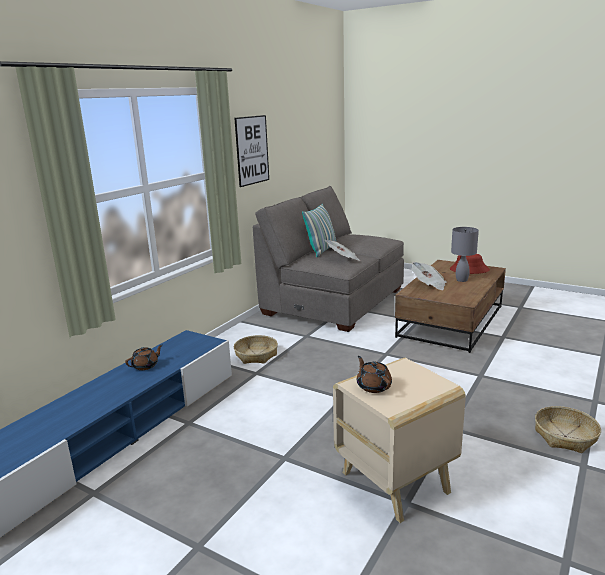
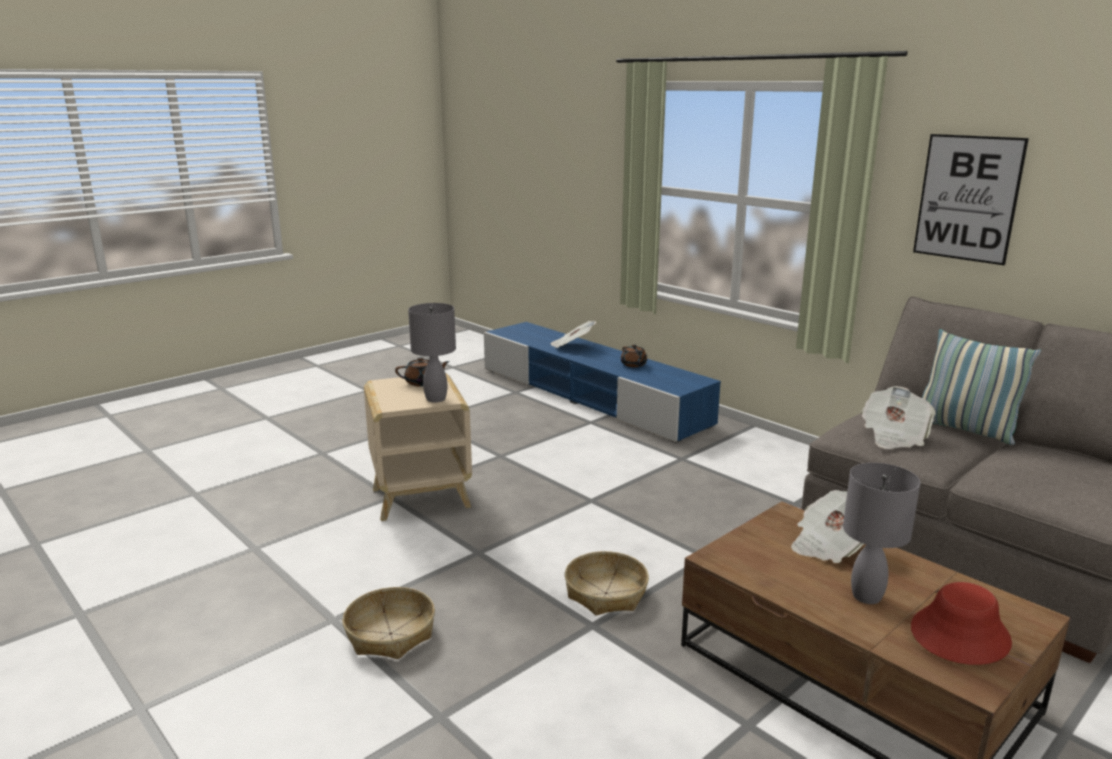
camera: 105 degrees right, 0 degrees up
basket [234,335,278,364] -> basket moved to [565,551,649,615]
none -> grey table lamp [408,303,456,402]
none -> newspaper [551,321,596,348]

